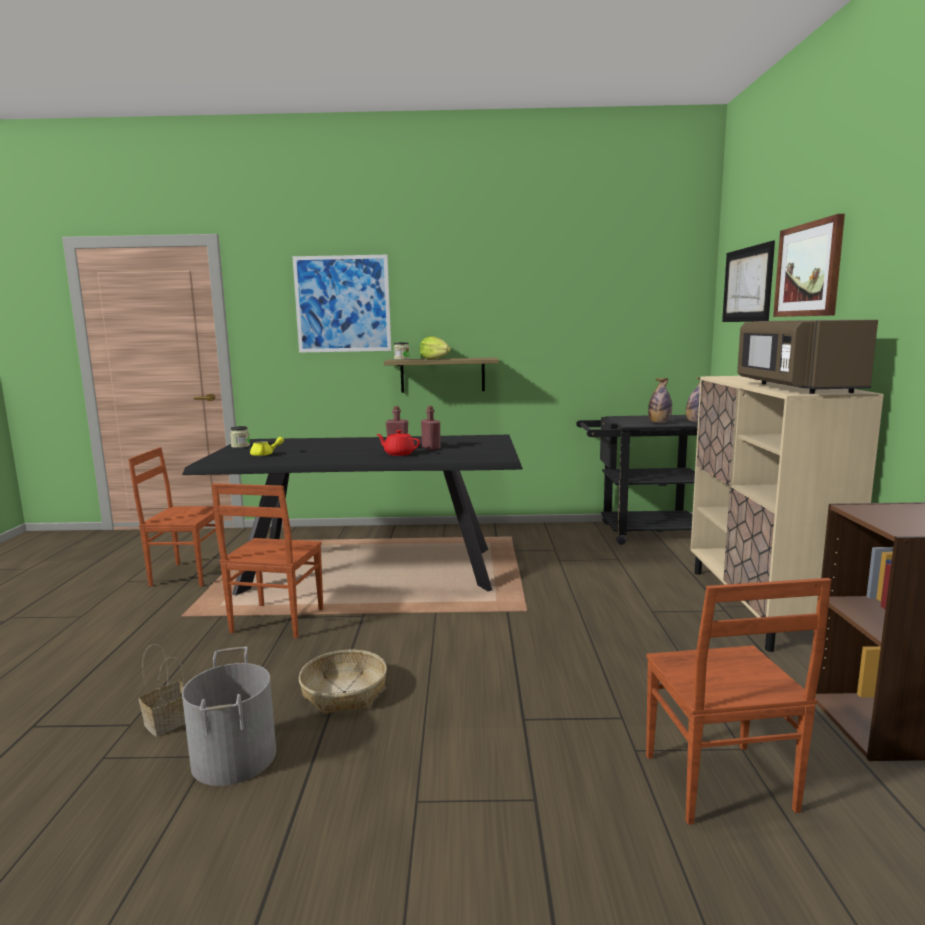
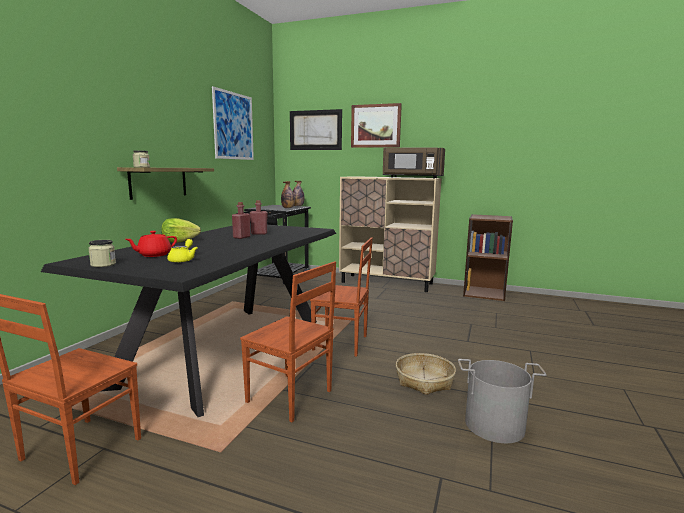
camera: 70 degrees left, 0 degrees up
basket [139,644,185,737] -> none
picture [292,255,391,353] -> picture moved to [212,86,254,160]
red teapot [377,430,420,456] -> red teapot moved to [126,231,177,257]
lettuce [420,336,451,359] -> lettuce moved to [161,218,201,243]
brown chair [646,578,831,825] -> brown chair moved to [310,237,373,357]

